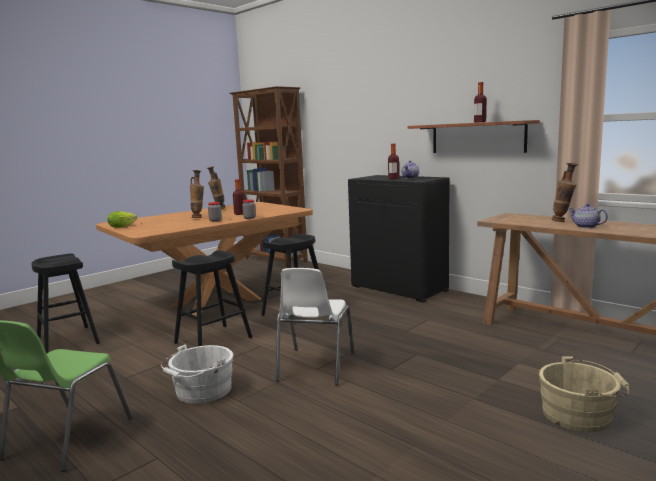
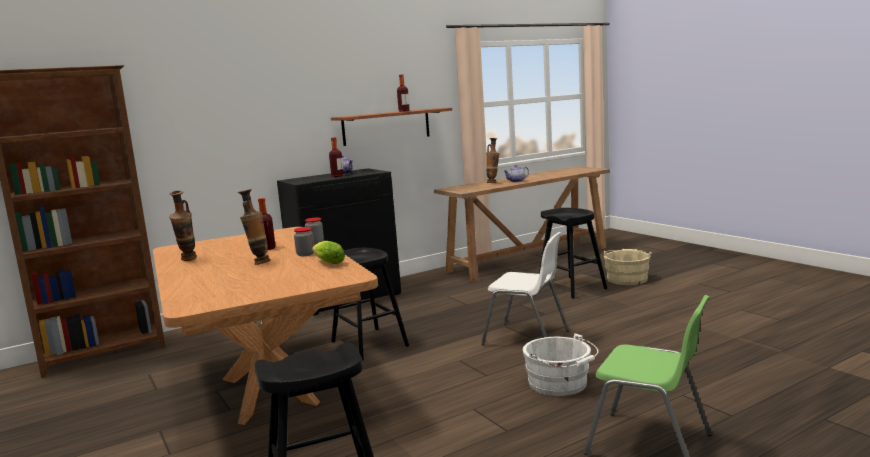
camera: 75 degrees left, 0 degrees up
lettuce [107,211,137,228] -> lettuce moved to [312,241,345,264]
black stool [172,250,252,346] -> black stool moved to [539,208,608,299]

